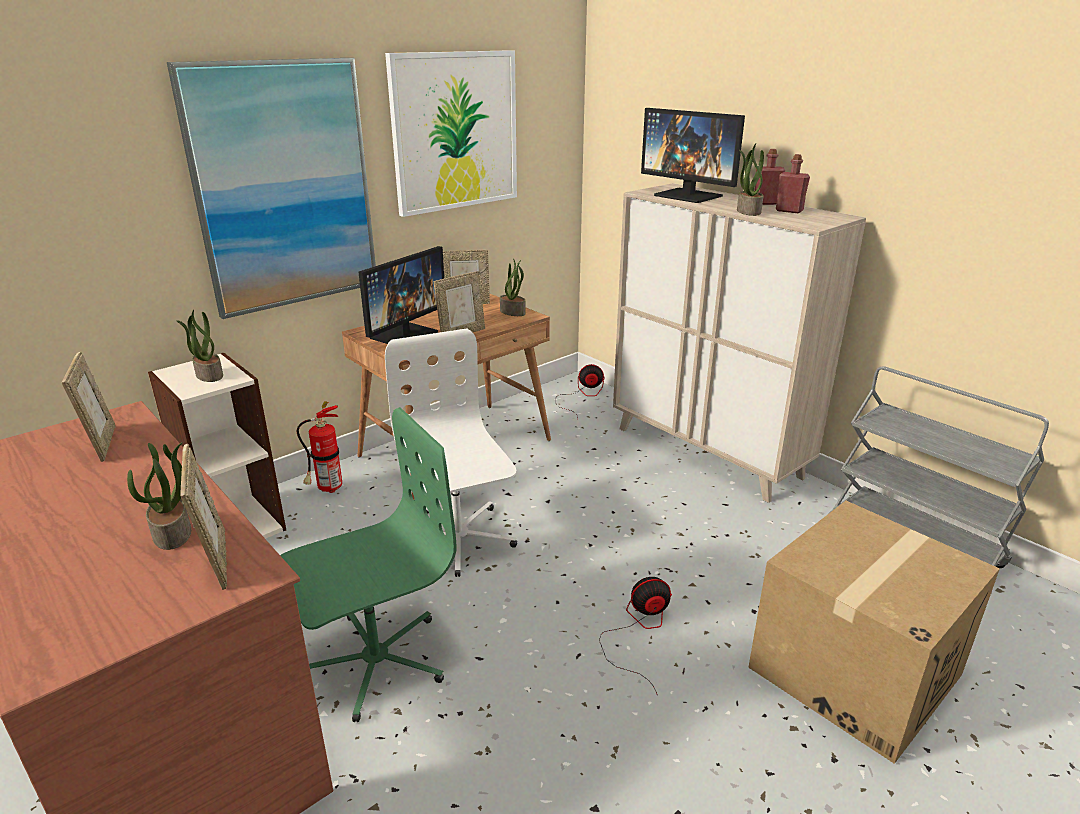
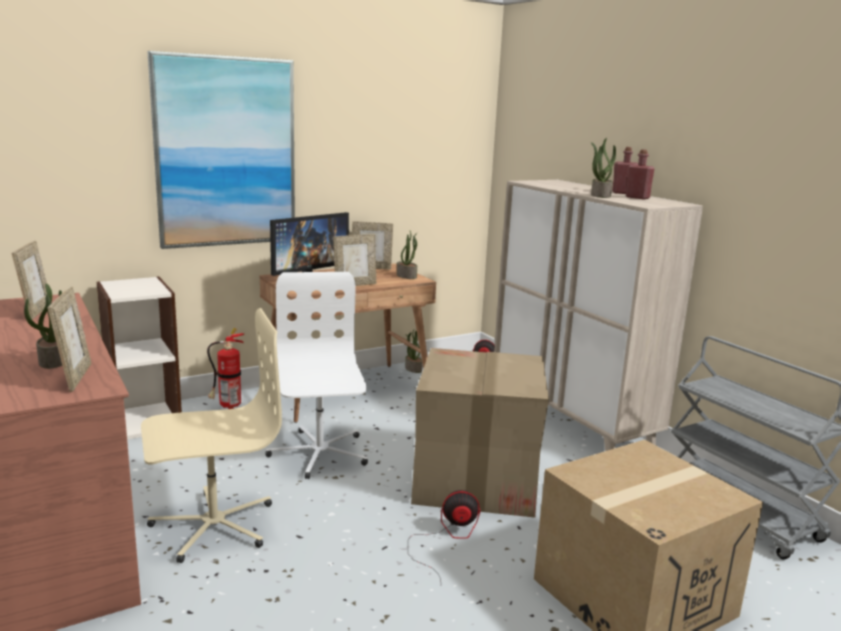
camera: 10 degrees right, 10 degrees down
potted plant [177,309,223,382] -> potted plant moved to [405,330,423,373]
green office chair [280,407,457,722] -> beige office chair [141,308,282,563]
picture [385,50,517,217] -> none
monitor [641,108,745,203] -> none
none -> cardboard box [411,348,549,518]

